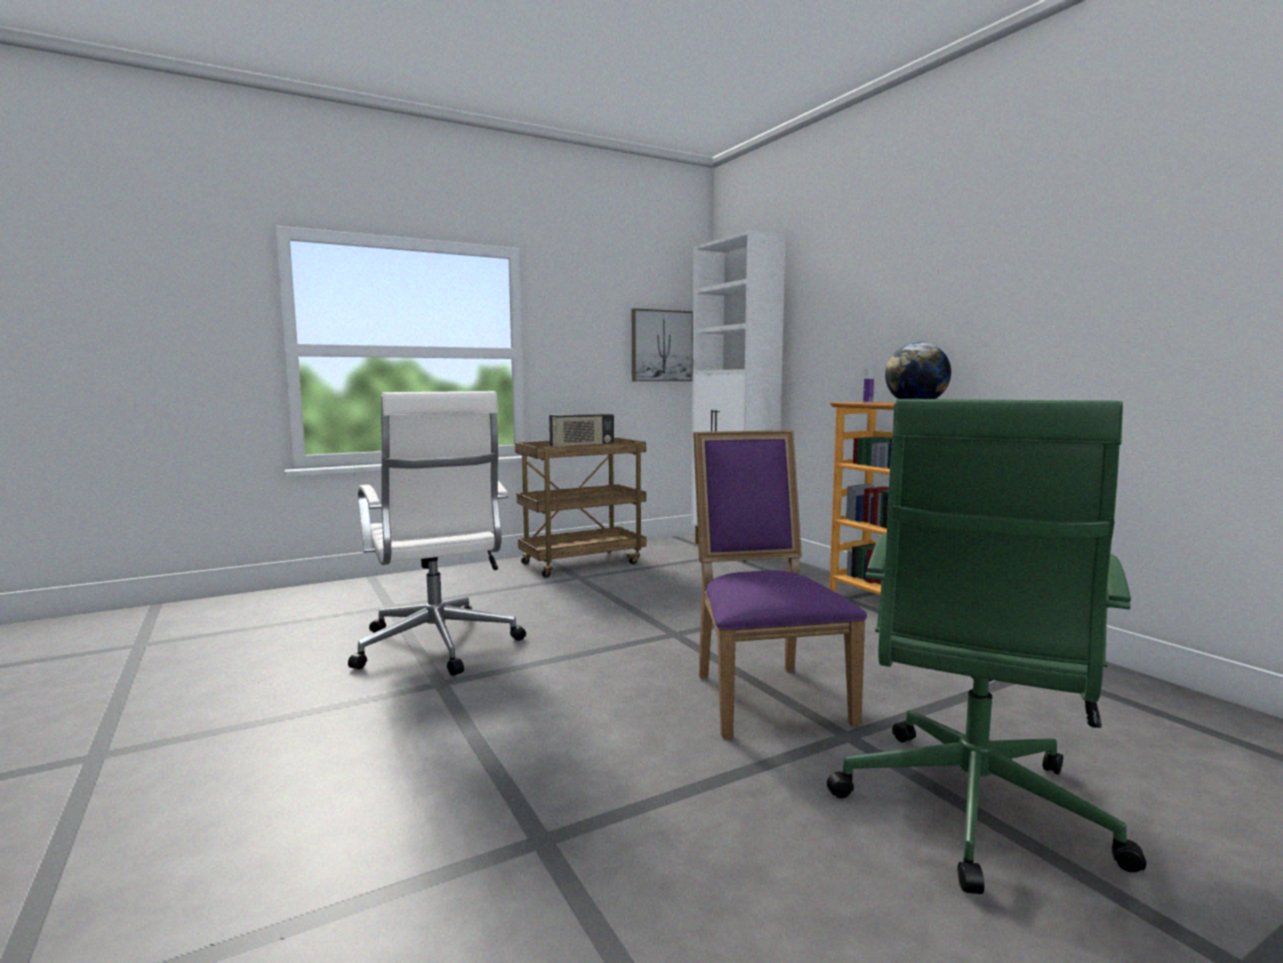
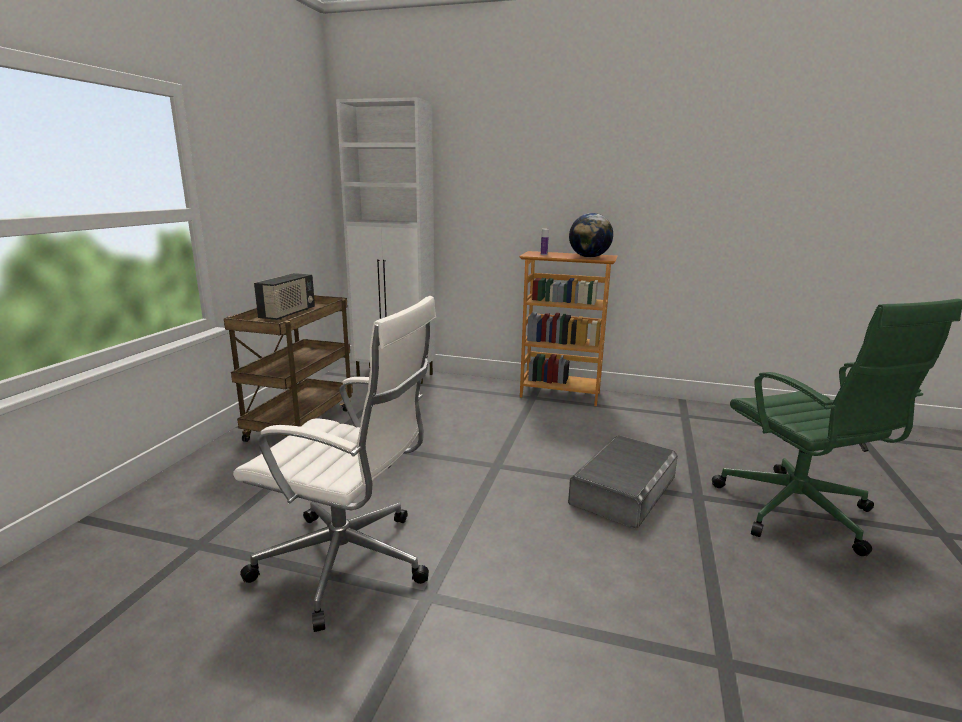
camera: 45 degrees left, 10 degrees up
picture [632,308,693,381] -> none
purple chair [693,430,867,739] -> grey storage box [568,435,678,529]

